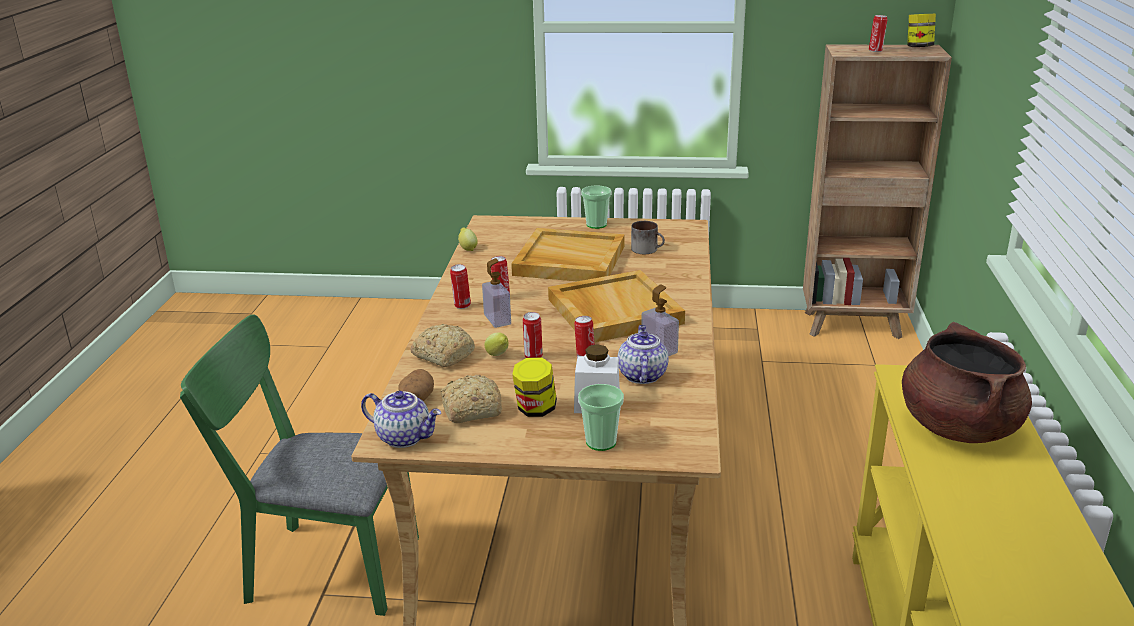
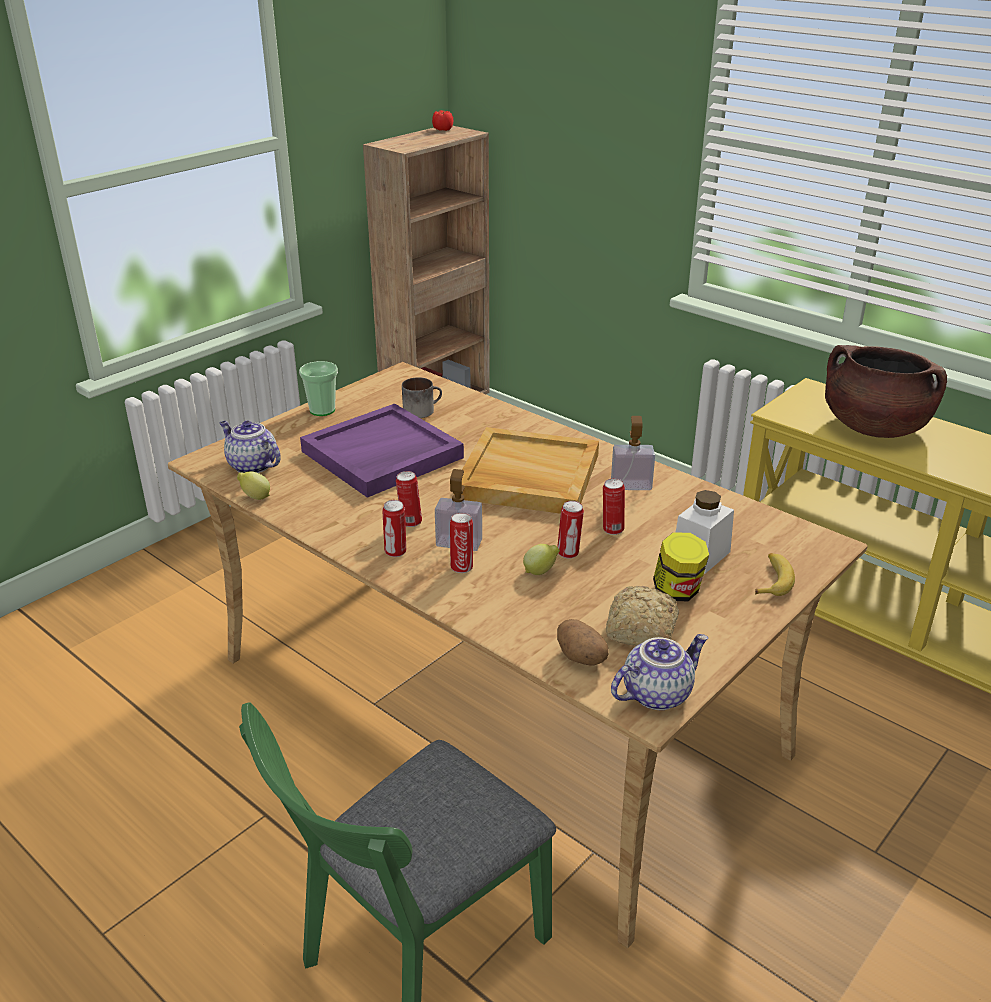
camera: 55 degrees left, 5 degrees up
bread [410,324,475,367] -> none
beige tray [511,228,625,281] -> purple tray [300,404,464,498]
cup [578,384,624,451] -> banana [755,553,795,596]
teapot [617,325,669,384] -> teapot moved to [219,421,281,473]
can [869,15,887,52] -> can moved to [450,513,473,573]
jar [907,14,936,47] -> tomato [432,110,453,131]

